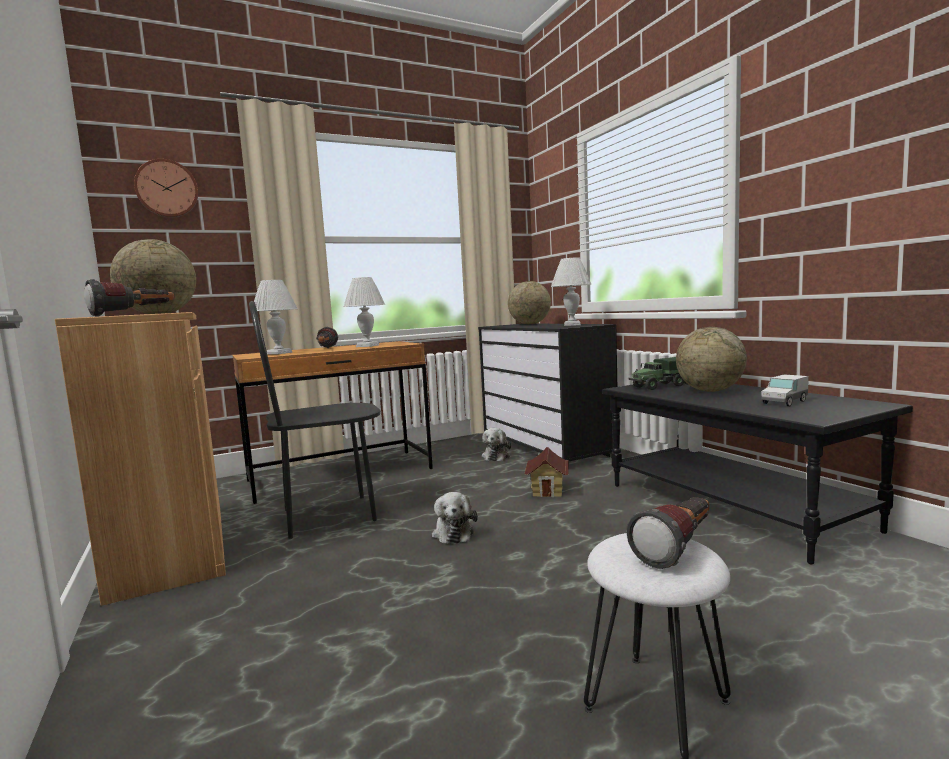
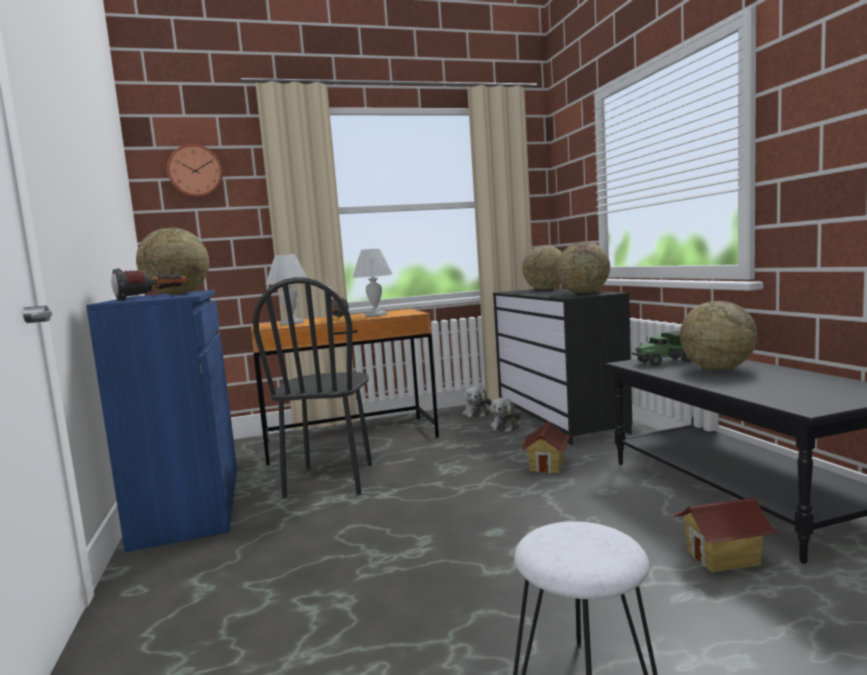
camera: 10 degrees right, 0 degrees up
brown cabinet [55,312,226,606] -> blue cabinet [86,290,237,552]
black chair [249,301,380,539] -> black chair turned 75 degrees counterclockwise [253,277,372,498]
plush toy [432,492,478,544] -> plush toy moved to [463,387,491,418]
white table lamp [551,257,591,326] -> globe [557,241,610,293]
flashlight [627,497,710,569] -> none
toy truck [761,374,809,407] -> none
none -> toy house [672,498,778,573]

